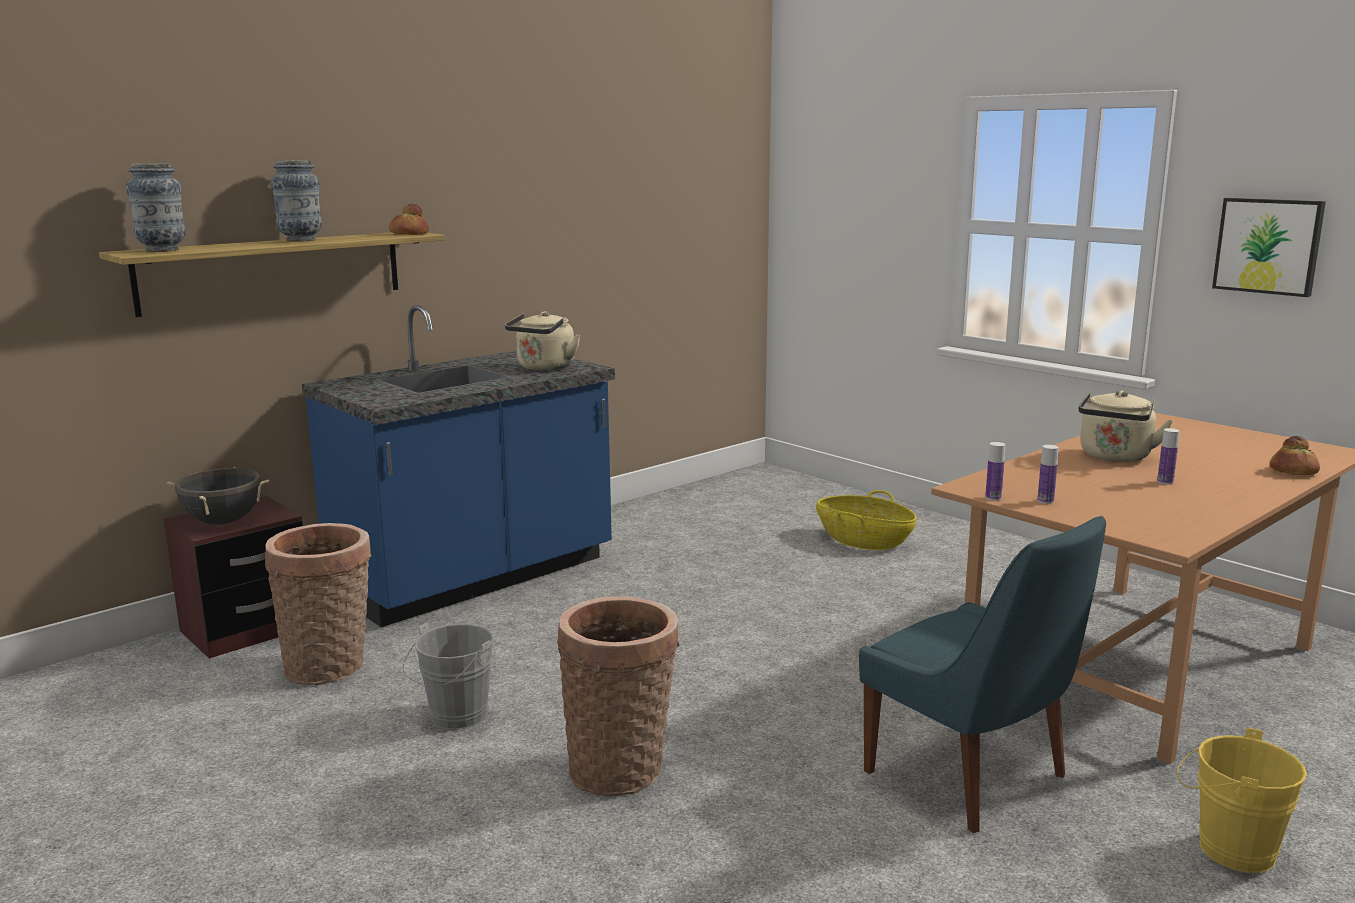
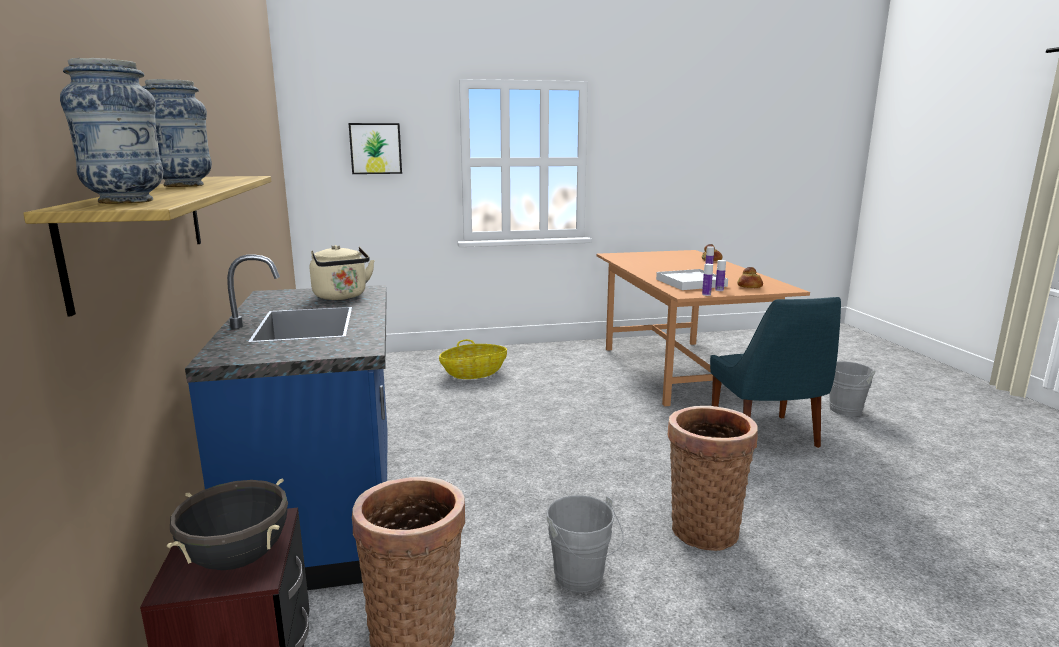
camera: 60 degrees left, 0 degrees up
bread [389,204,429,235] -> bread moved to [737,267,763,288]
blue chair [859,516,1106,833] -> blue chair turned 90 degrees clockwise [710,297,841,448]
beige kettle [1079,390,1173,462] -> none
yellow bucket [1177,728,1307,873] -> grey bucket [829,361,875,416]
picture [1212,198,1326,297] -> picture moved to [349,123,402,174]
none -> white tray [656,269,728,290]

